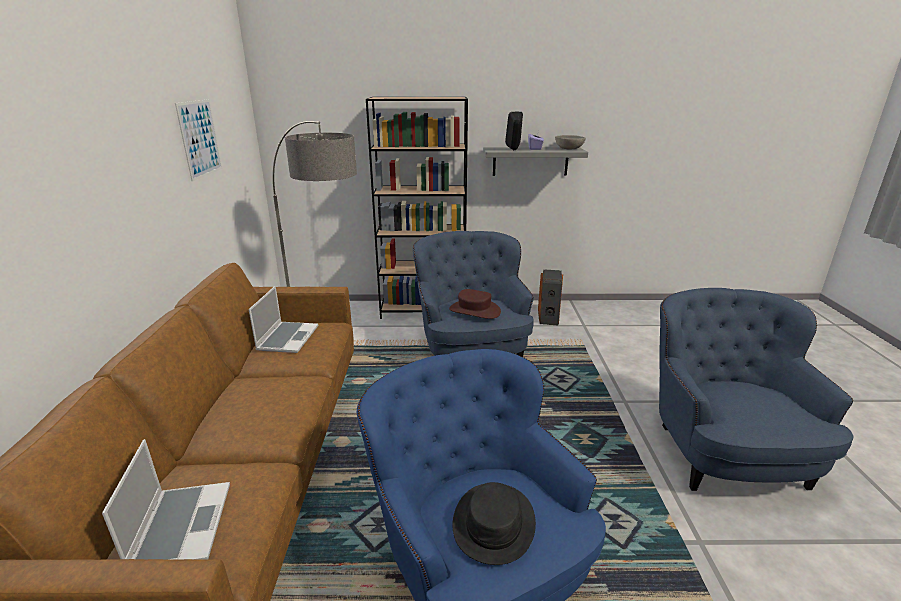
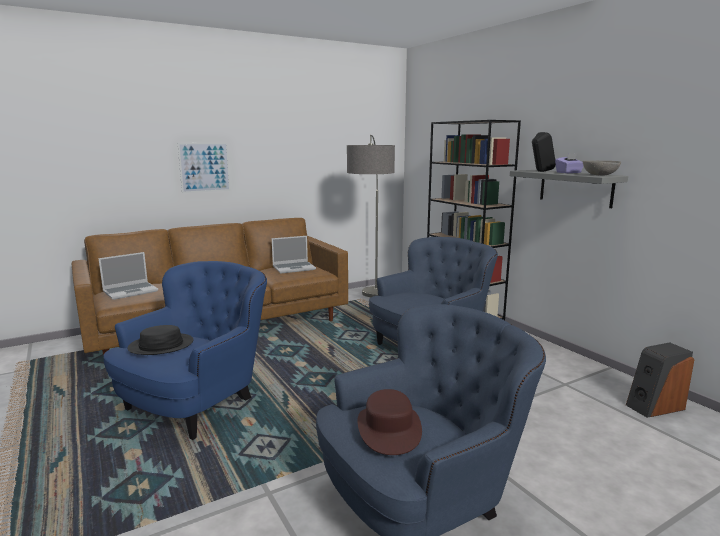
camera: 60 degrees right, 10 degrees down
picture [175,99,222,181] -> picture moved to [178,142,231,193]
brown hat [449,289,501,319] -> brown hat moved to [357,389,422,455]
speaker [538,269,563,325] -> speaker moved to [626,342,694,418]

